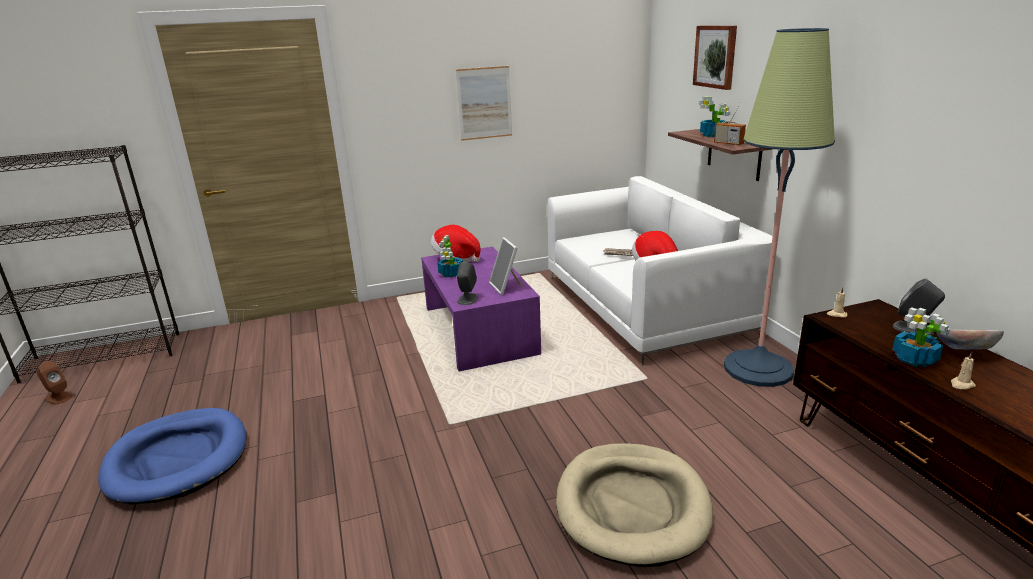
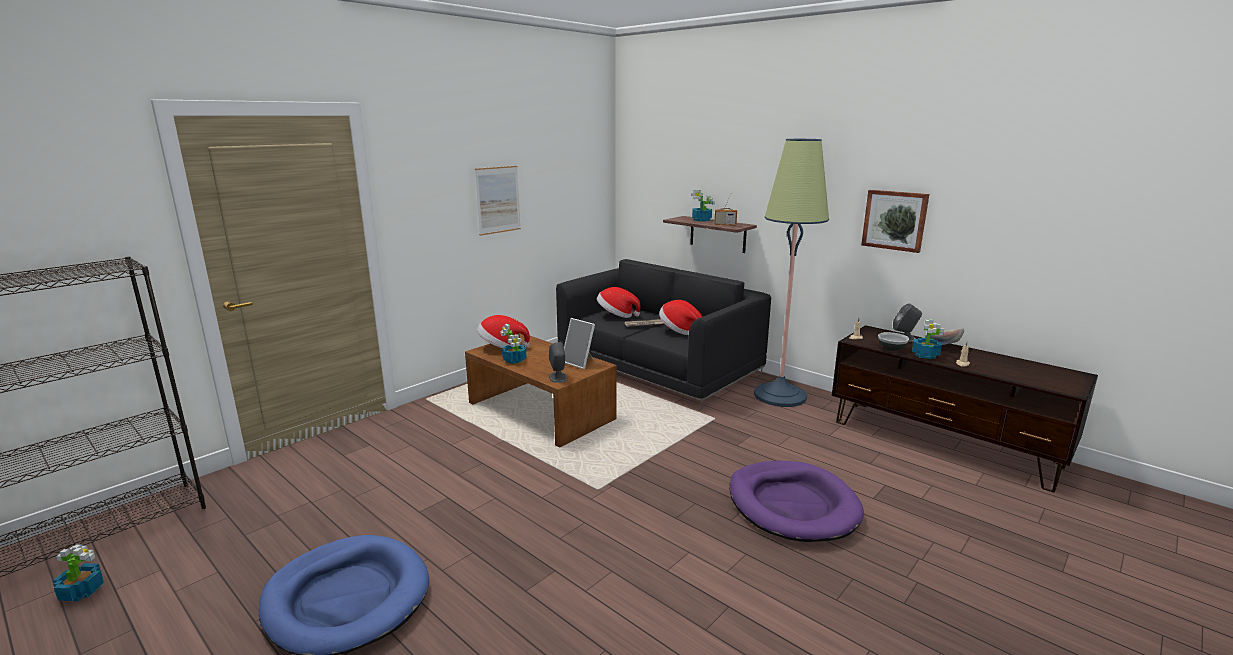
camera: 30 degrees left, 5 degrees down
brown speaker [37,361,72,404] -> potted plant [53,544,104,601]
purple coffee table [421,247,541,371] -> brown coffee table [465,334,617,447]
white sofa [547,176,778,365] -> black sofa [556,259,771,410]
beige dog bed [556,443,713,567] -> purple dog bed [729,461,864,542]
picture [693,26,737,90] -> picture moved to [861,190,929,253]
none -> hat [597,287,641,318]
none -> bowl [878,332,909,351]

